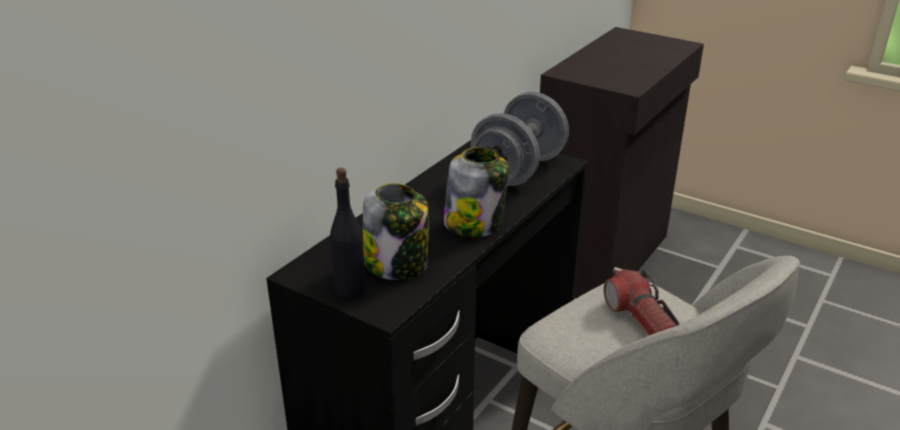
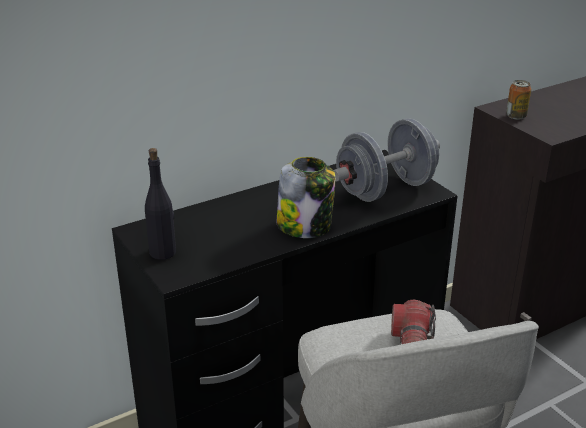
camera: 25 degrees right, 0 degrees up
jar [363,183,429,280] -> none
none -> can [506,80,531,120]

